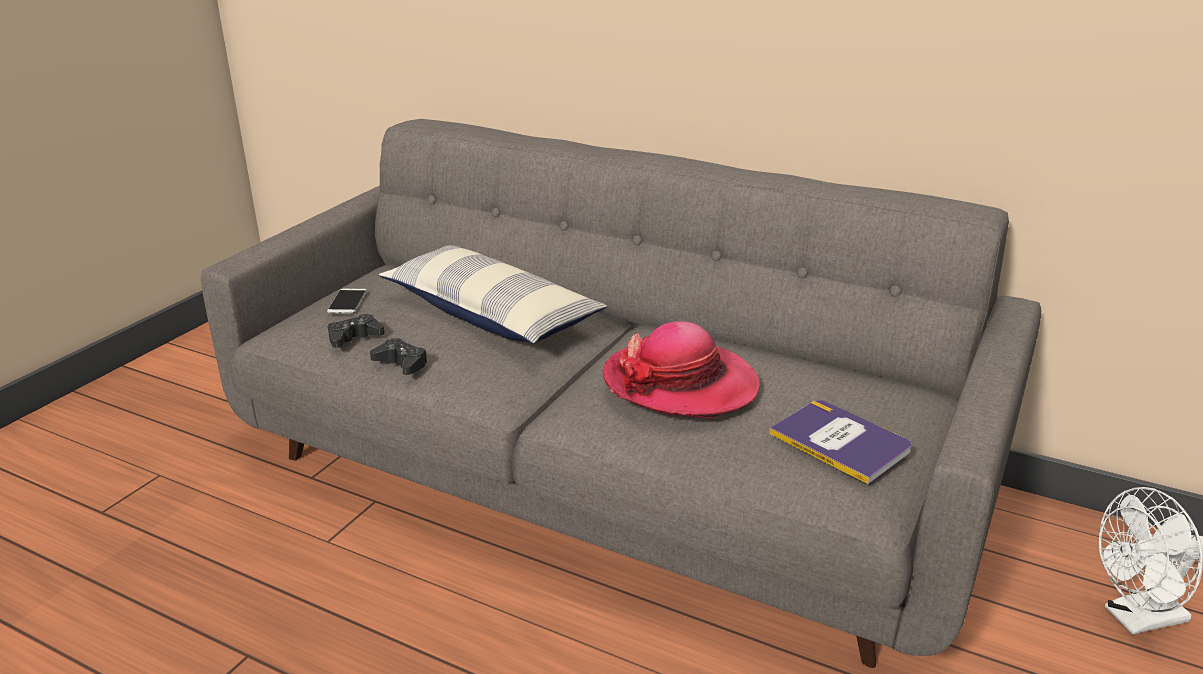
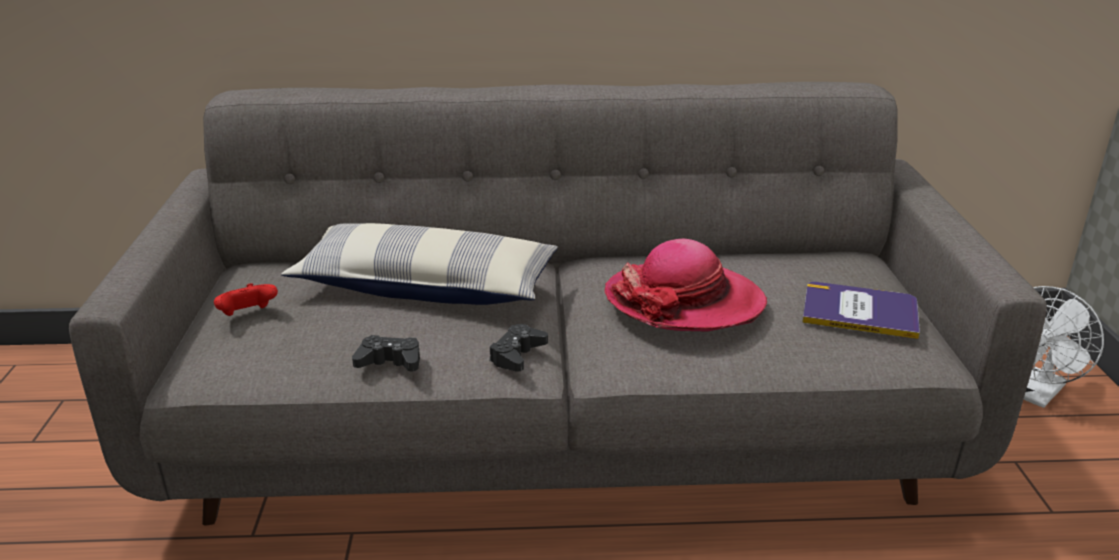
camera: 30 degrees left, 0 degrees up
phone [327,288,367,314] -> red game controller [214,283,278,316]
black game controller [328,314,385,348] -> black game controller moved to [489,324,548,372]

